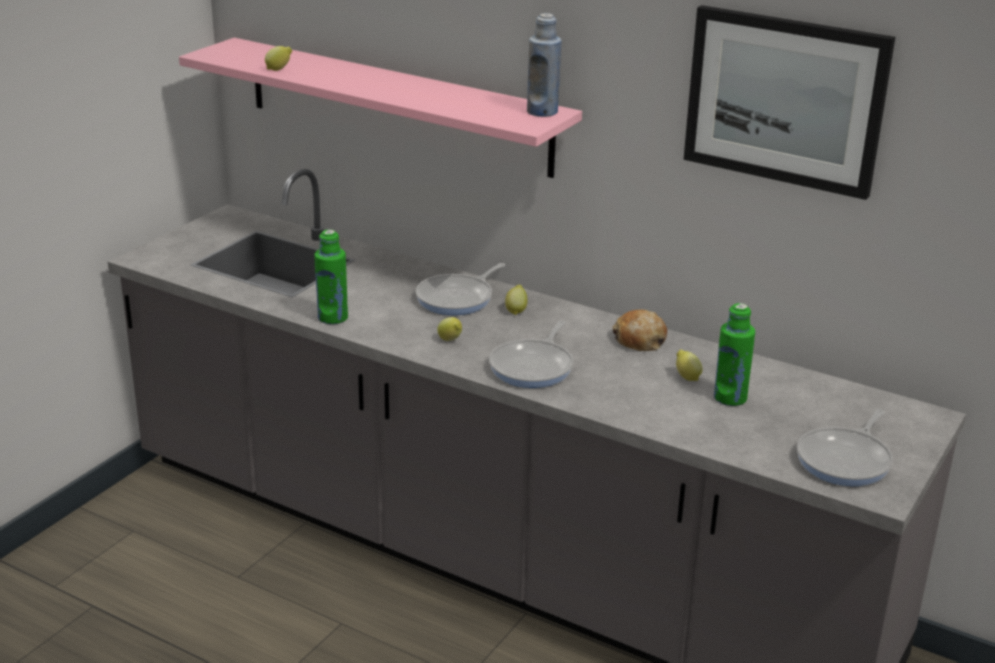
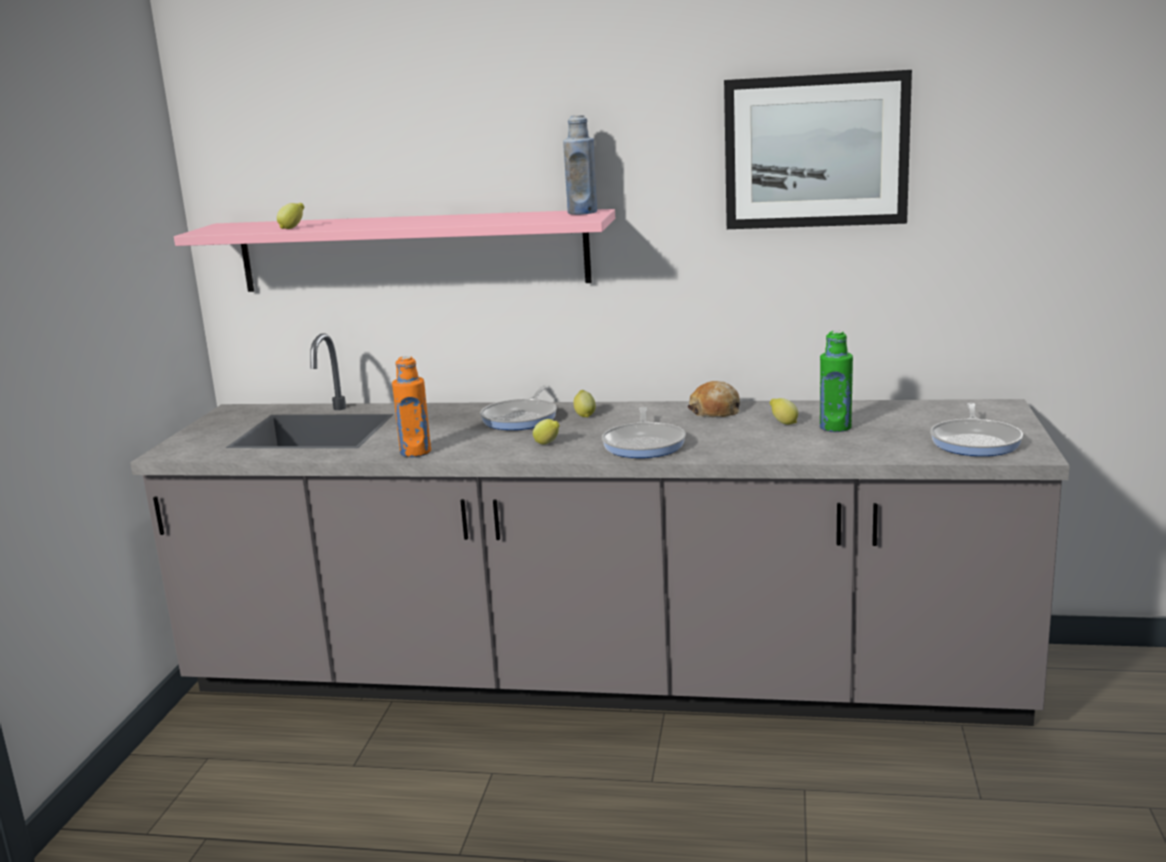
camera: 20 degrees left, 10 degrees down
green bottle [314,230,348,324] -> orange bottle [392,356,431,457]

